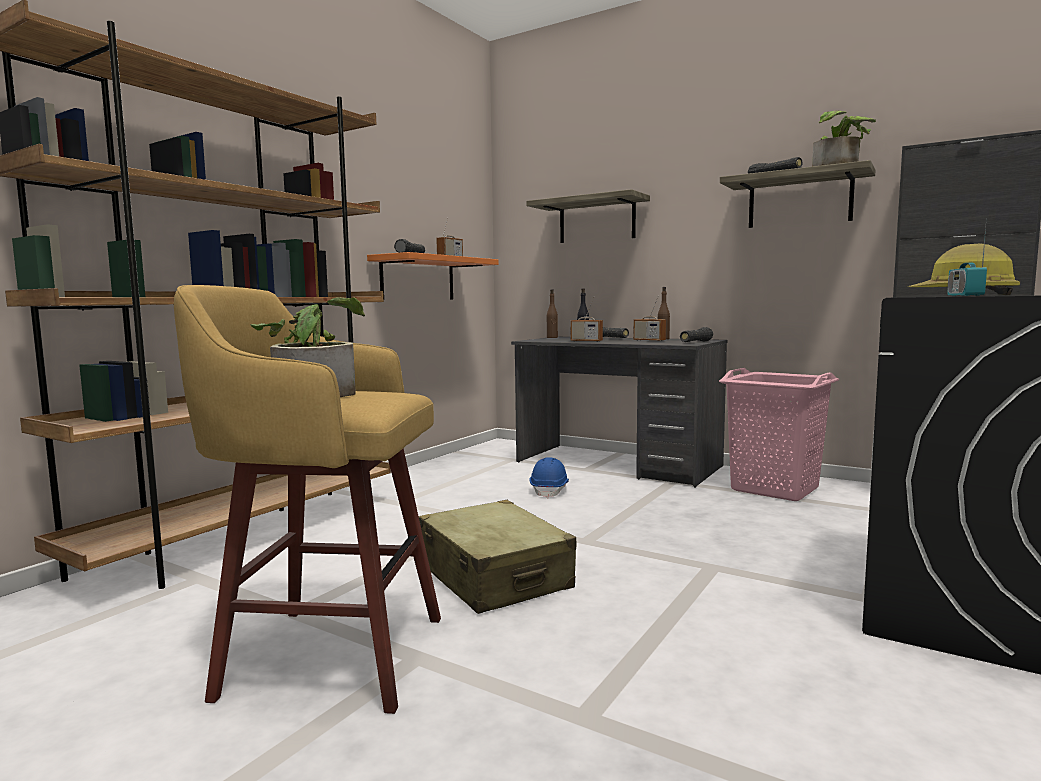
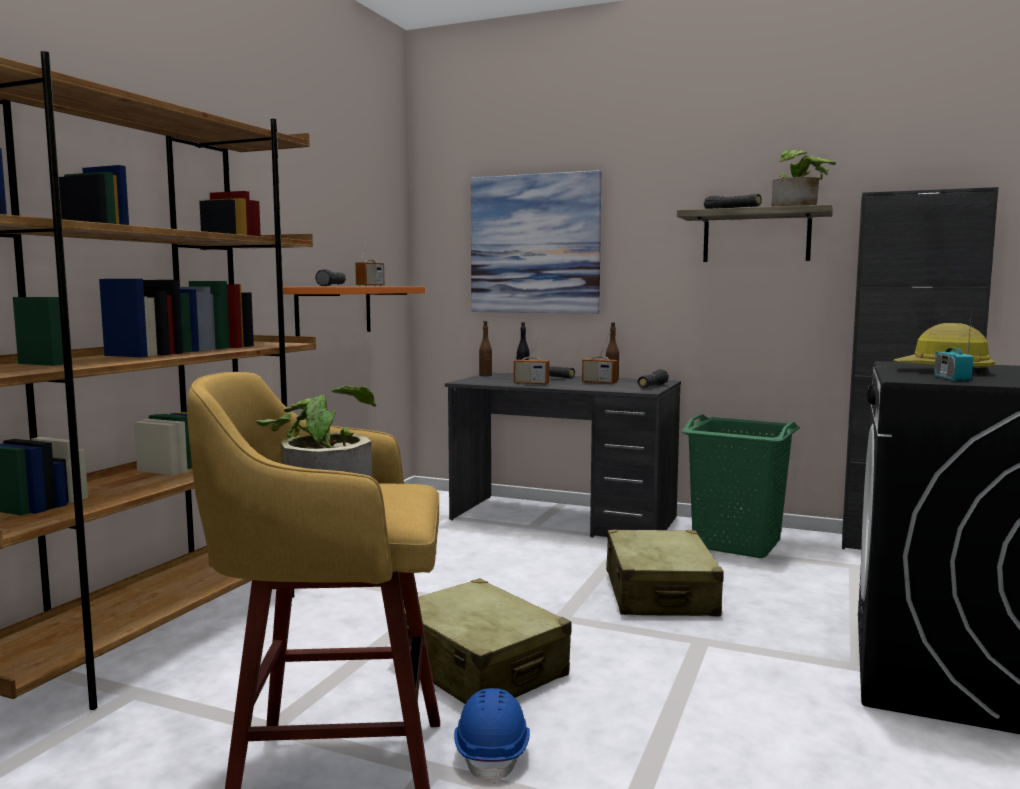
camera: 10 degrees left, 0 degrees up
shelf [526,189,650,243] -> picture [471,170,601,314]
blue hard hat [529,457,569,499] -> blue hard hat moved to [454,688,530,784]
pink laundry basket [719,368,839,501] -> green laundry basket [681,414,800,558]
none -> beige suitcase [606,529,724,617]

